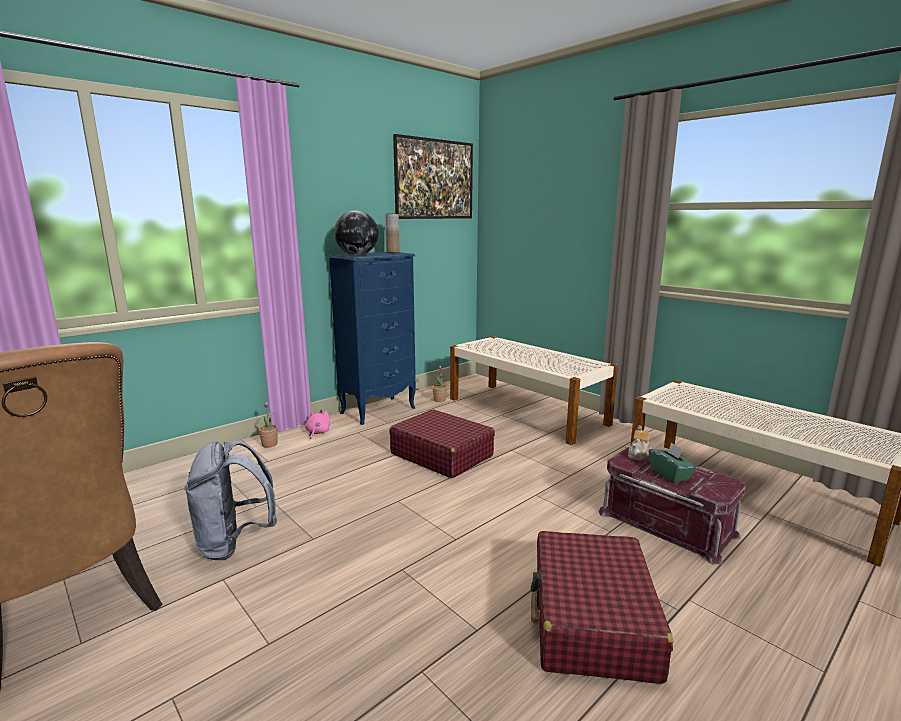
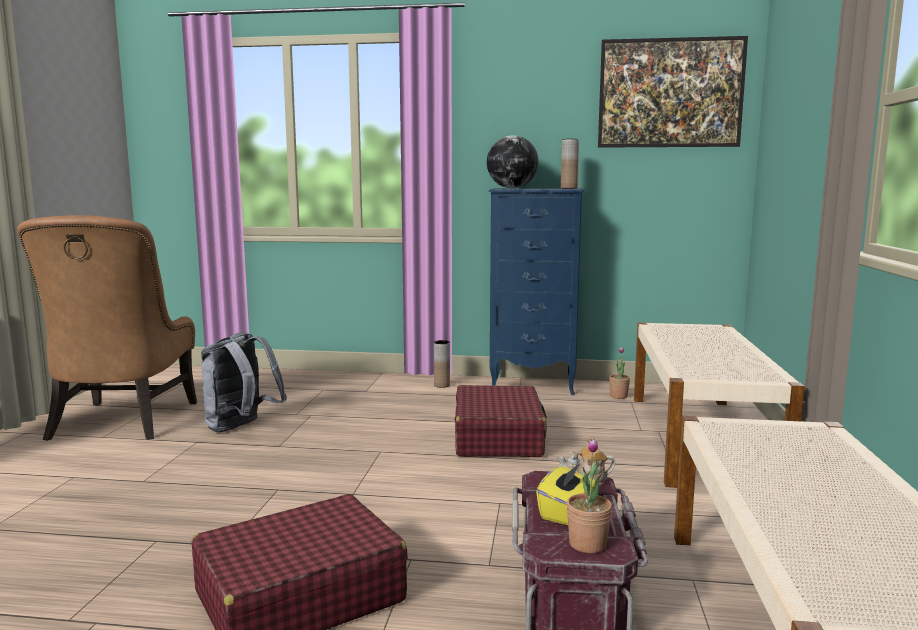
camera: 50 degrees right, 5 degrees down
potted plant [259,402,278,448] -> potted plant moved to [567,438,612,553]
pink plush toy [305,410,330,439] -> brown vase [434,340,450,388]
green tissue box [649,442,696,483] -> yellow tissue box [536,463,595,525]

